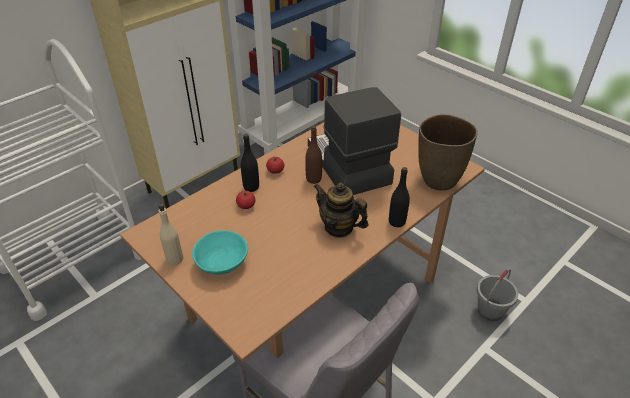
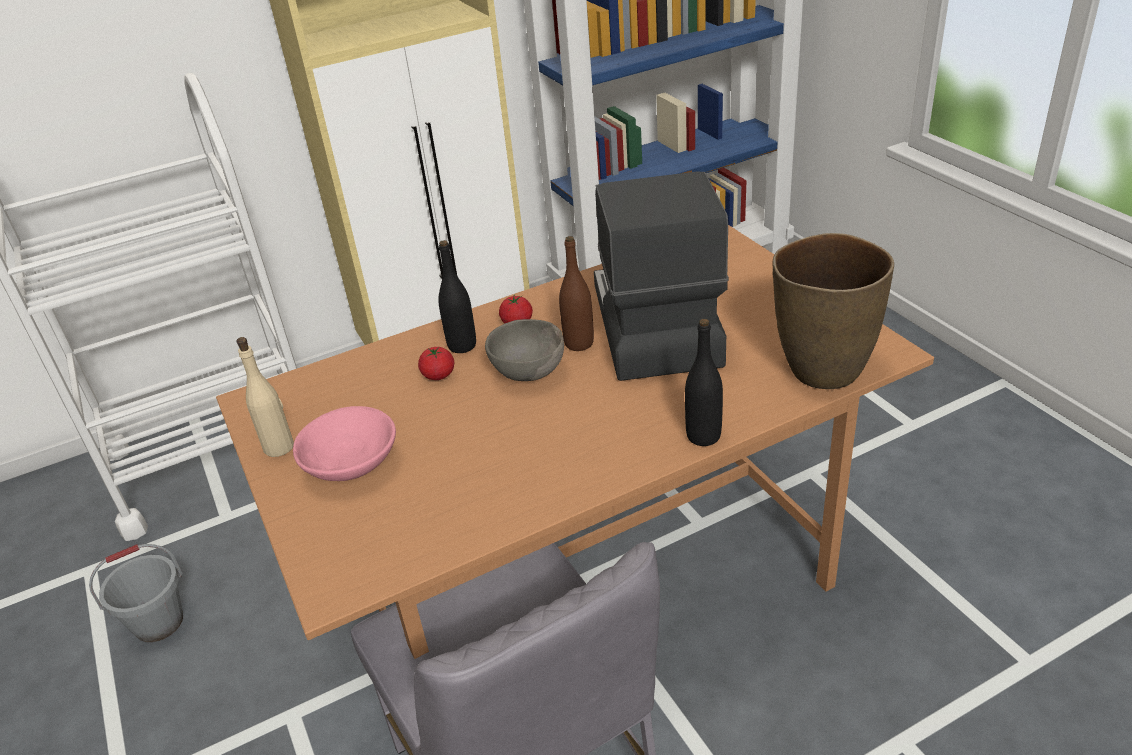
camera: 20 degrees right, 5 degrees down
turquoise bowl [192,230,248,275] -> pink bowl [293,406,396,481]
teapot [313,183,369,238] -> none
grey bucket [477,269,518,321] -> grey bucket moved to [89,544,183,642]
none -> grey bowl [485,319,564,381]

